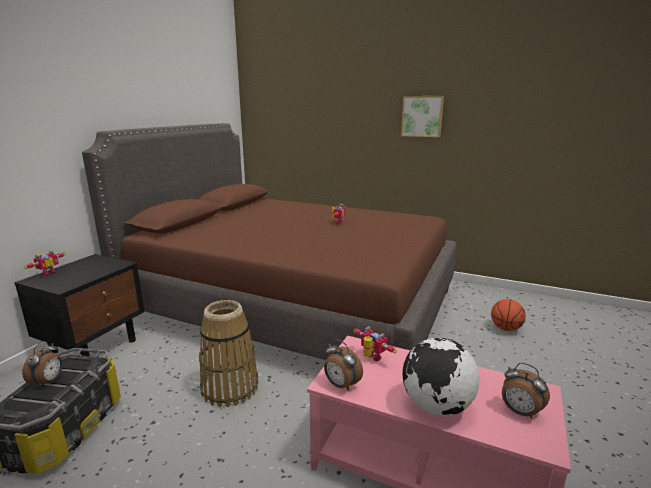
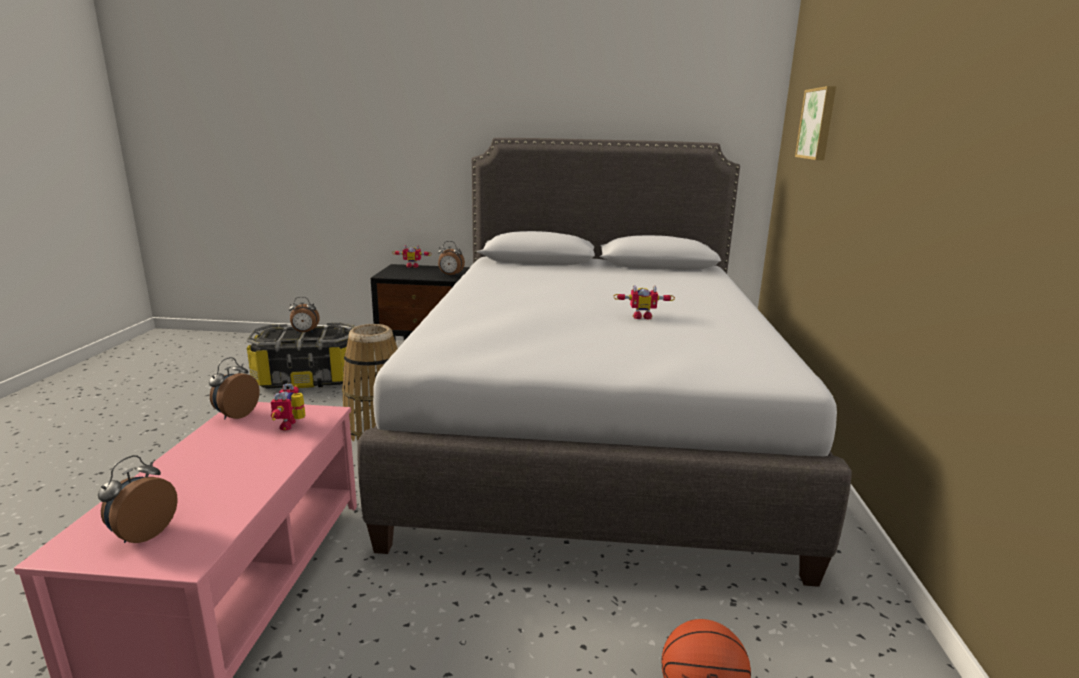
camera: 70 degrees right, 0 degrees up
brown bed [82,123,457,360] -> grey bed [357,138,852,587]
toy robot [353,326,397,361] -> toy robot turned 150 degrees clockwise [271,383,305,431]
picture [401,96,444,137] -> picture moved to [795,86,836,160]
globe [403,338,480,416] -> none
none -> alarm clock [438,241,465,276]

